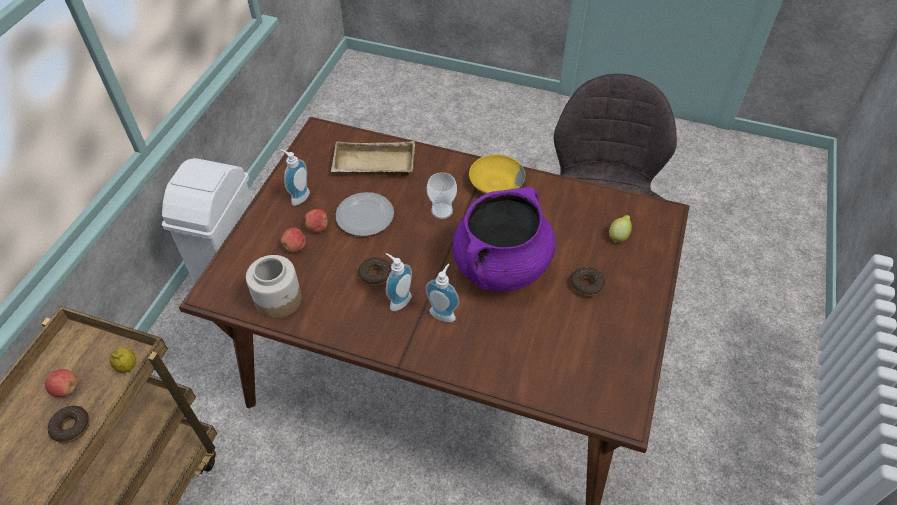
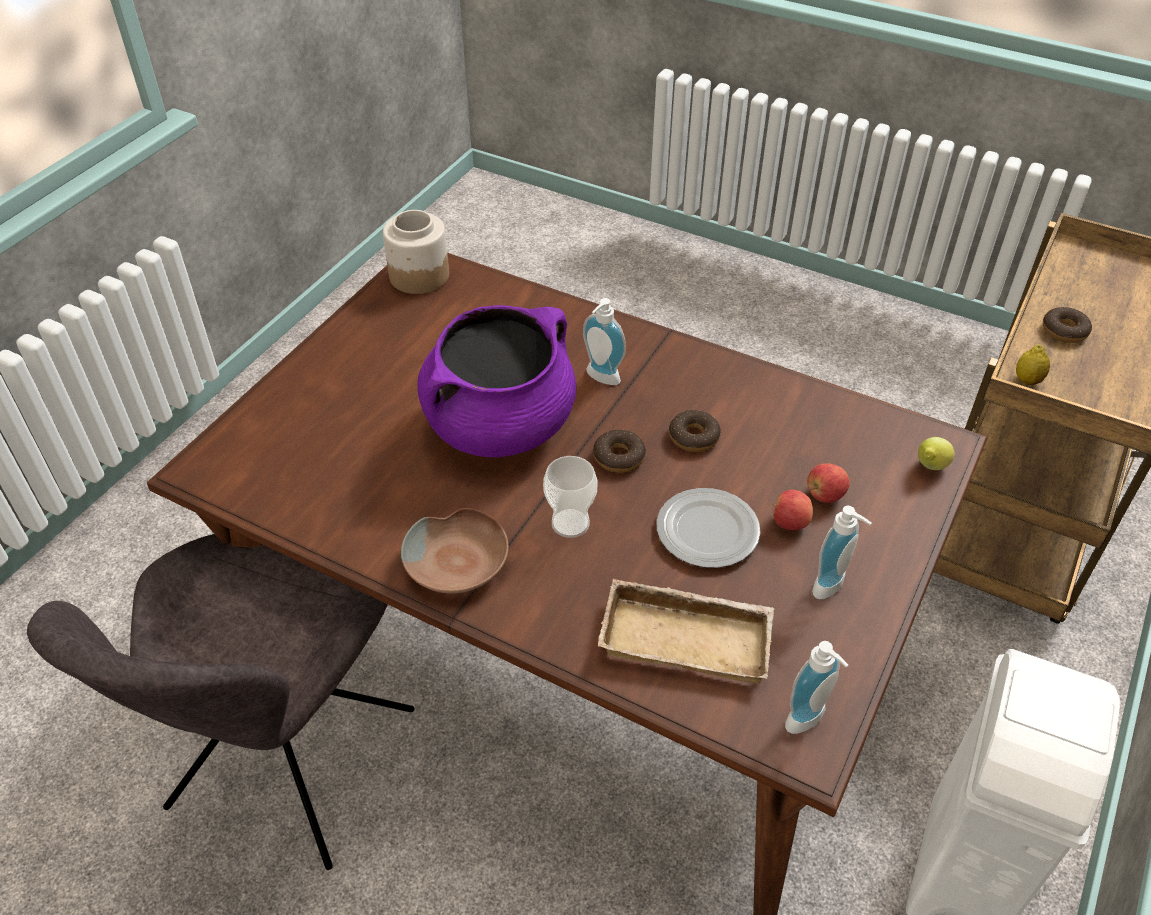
camera: 170 degrees left, 5 degrees down
apple [45,369,77,397] -> none
jar [246,255,302,319] -> jar moved to [383,210,449,294]
soap dispenser [386,253,412,311] -> soap dispenser moved to [785,641,848,734]
yellow bowl [469,154,526,194] -> brown bowl [401,508,509,594]
donut [570,267,605,297] -> donut moved to [593,429,646,473]
lemon [609,215,632,243] -> lemon moved to [918,437,955,470]

